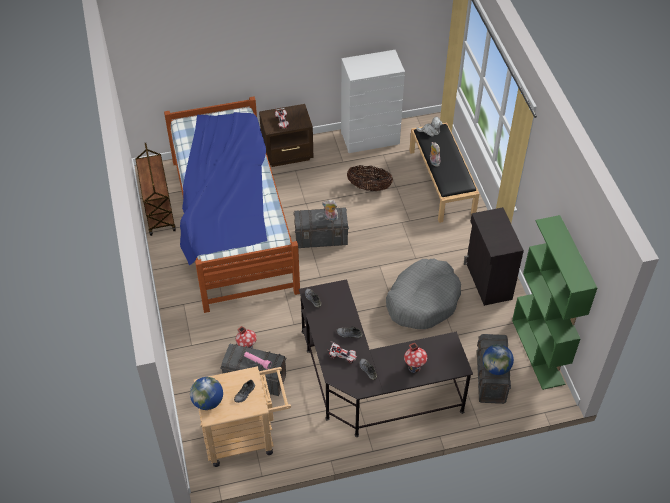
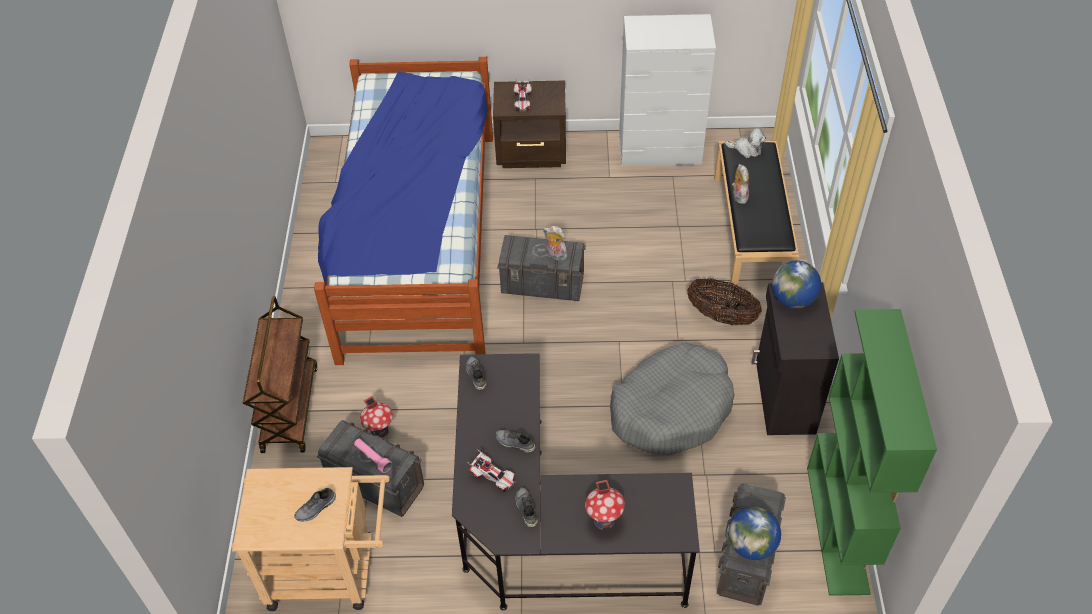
camera: 15 degrees right, 0 degrees up
brown cart [136,143,176,236] -> brown cart moved to [243,297,317,453]
globe [190,377,223,410] -> globe moved to [772,260,821,309]
basket [347,165,393,191] -> basket moved to [687,278,762,325]

